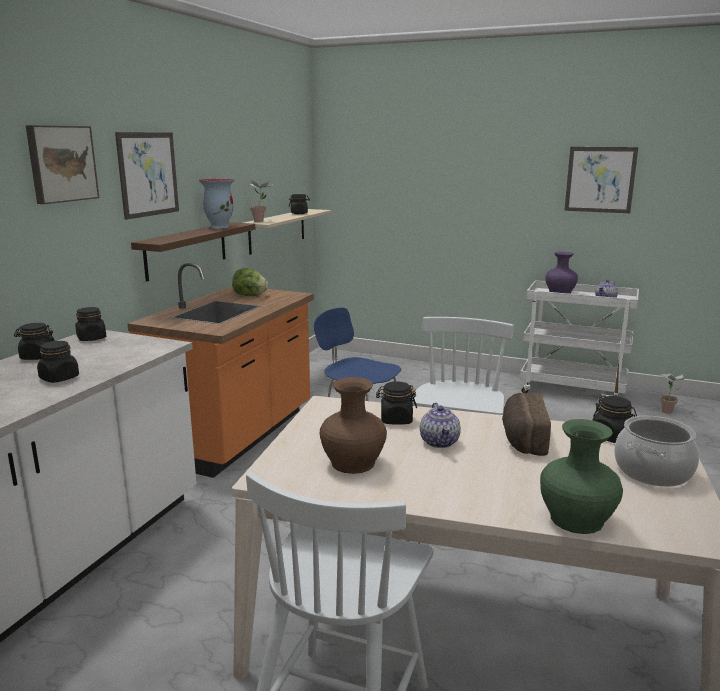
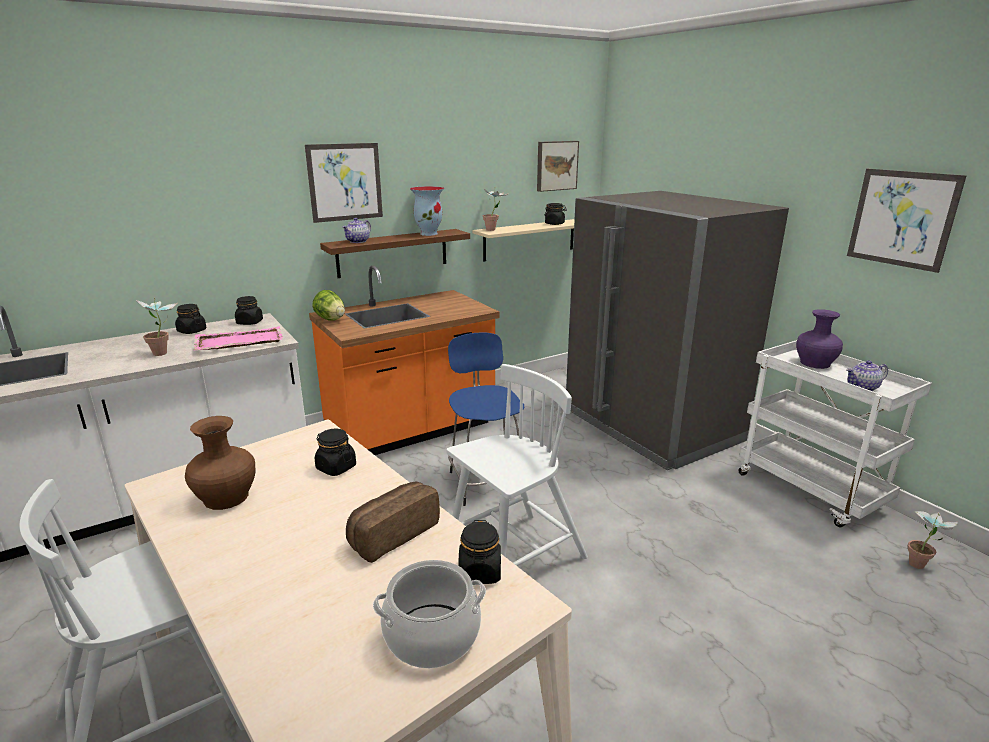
camera: 35 degrees right, 5 degrees up
picture [26,125,99,204] -> picture moved to [537,141,579,192]
black jar [37,341,79,383] -> potted plant [135,298,177,356]
lettuce [232,268,268,296] -> lettuce moved to [312,290,345,321]
teapot [420,403,461,448] -> teapot moved to [342,218,371,243]
green vase [540,419,623,534] -> none
none -> pink tray [193,326,283,350]
none -> grey fridge [566,191,789,470]

